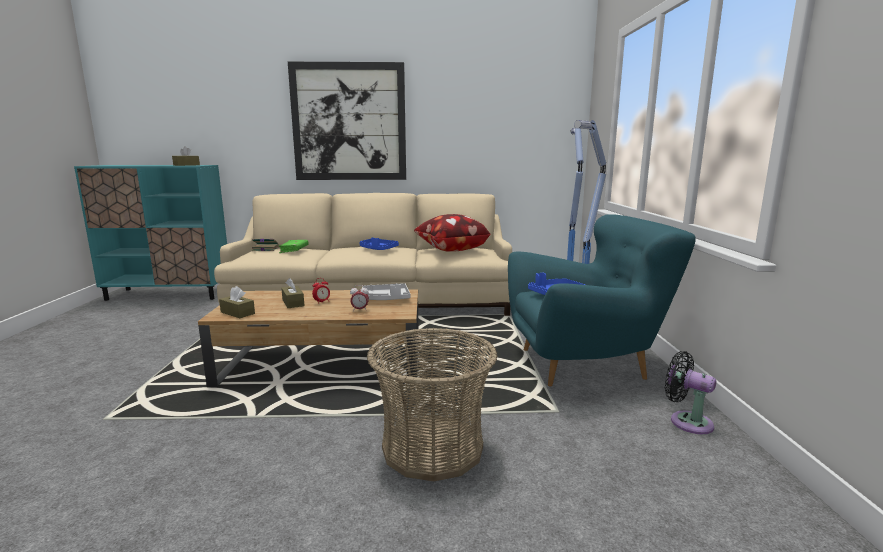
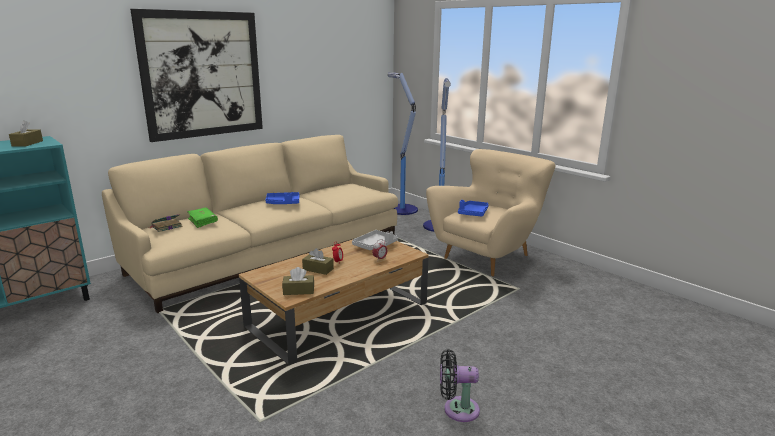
camera: 40 degrees left, 5 degrees up
basket [367,328,498,481] -> none
pillow [414,214,490,252] -> none
turquoise armchair [508,214,696,387] -> beige armchair [426,149,556,277]
black fan [665,351,717,434] -> black fan moved to [440,349,480,422]

